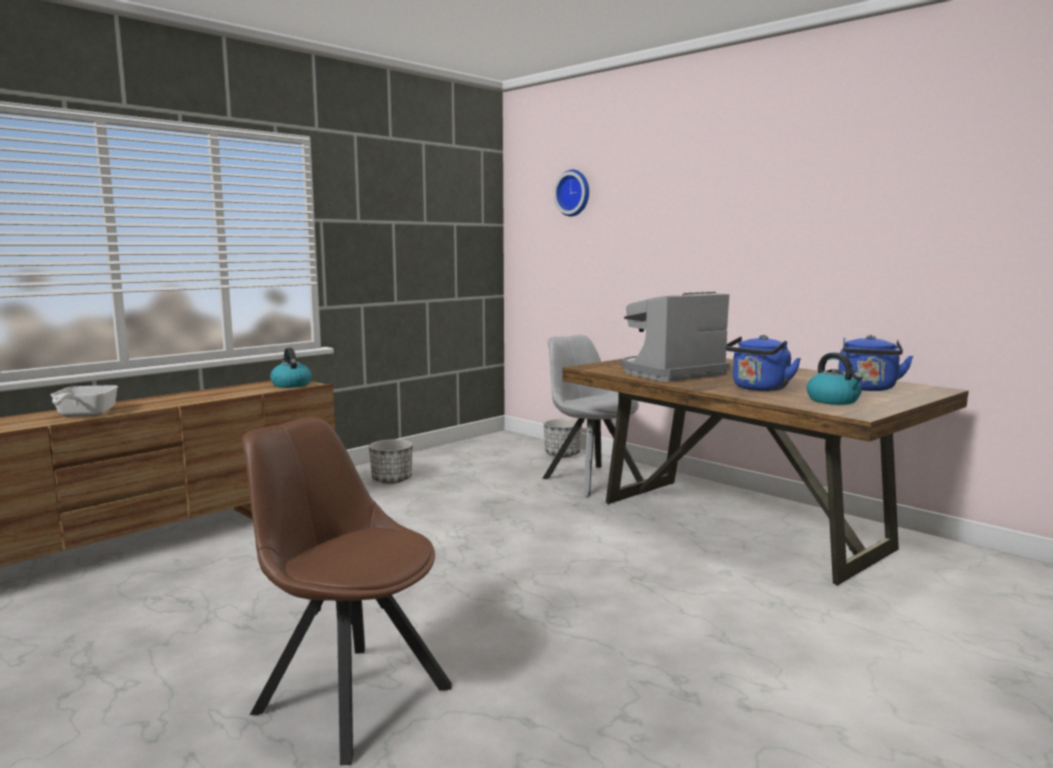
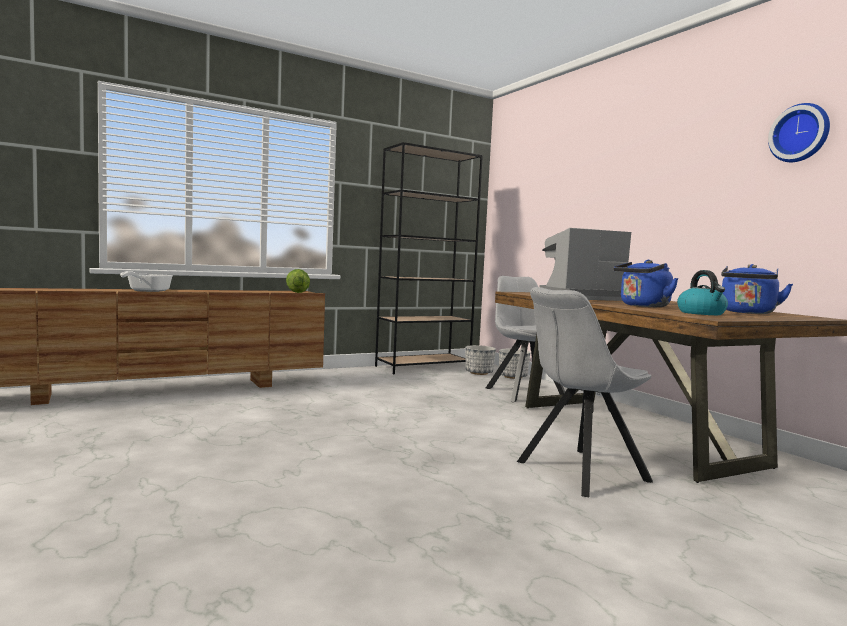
camera: 15 degrees right, 5 degrees down
brown chair [242,417,452,766] -> none
kettle [270,348,312,388] -> lettuce [286,269,310,293]
planter [369,439,413,484] -> planter moved to [465,345,496,375]
wall clock [553,170,589,216] -> wall clock moved to [768,103,830,162]
none -> beige bookcase [375,142,483,374]
none -> grey chair [517,287,653,497]

